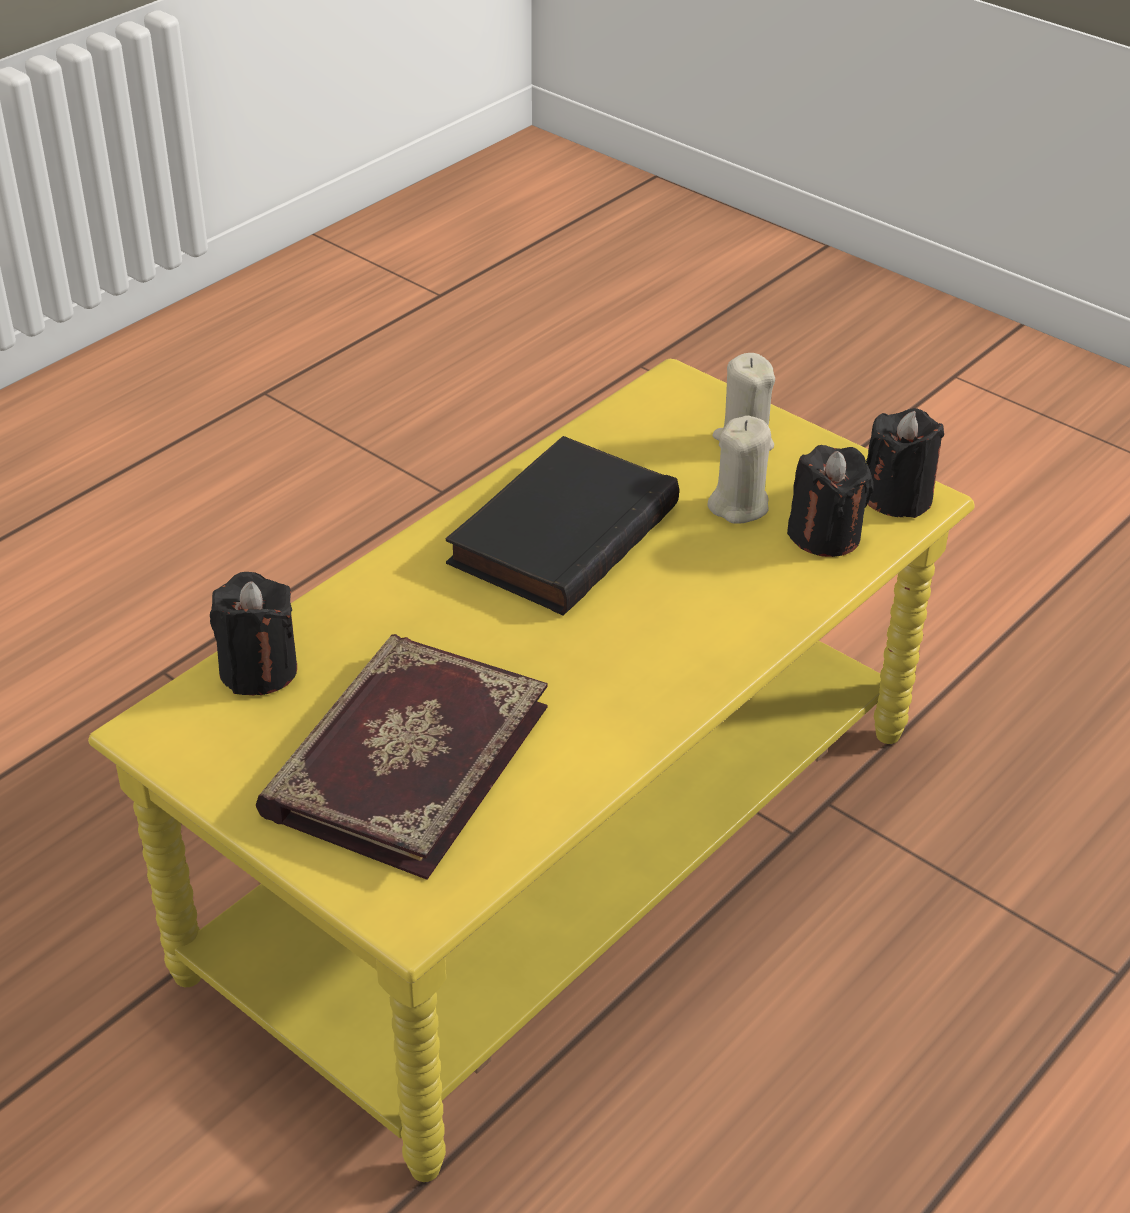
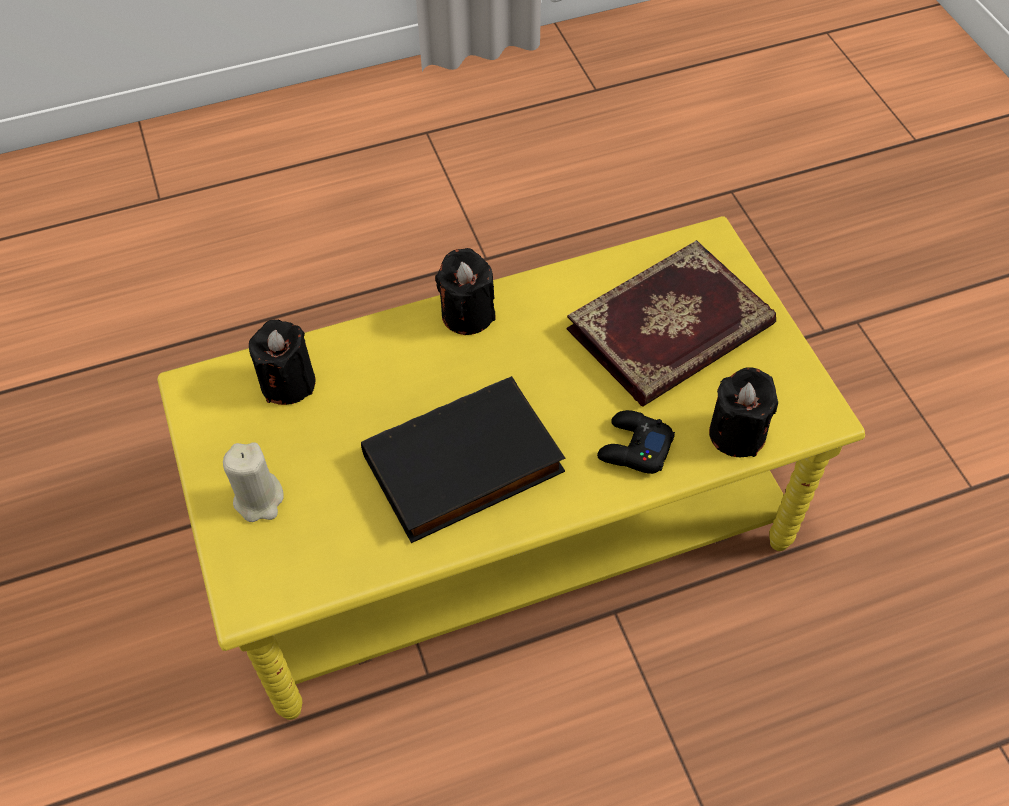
camera: 150 degrees left, 15 degrees up
beige candle [707,415,771,524] -> none
black candle [866,408,944,518] -> black candle moved to [435,248,495,335]
none -> black game controller [597,410,675,474]

